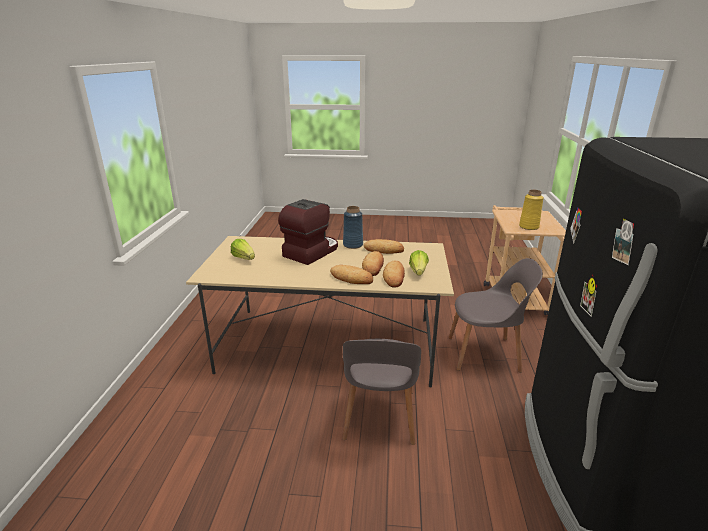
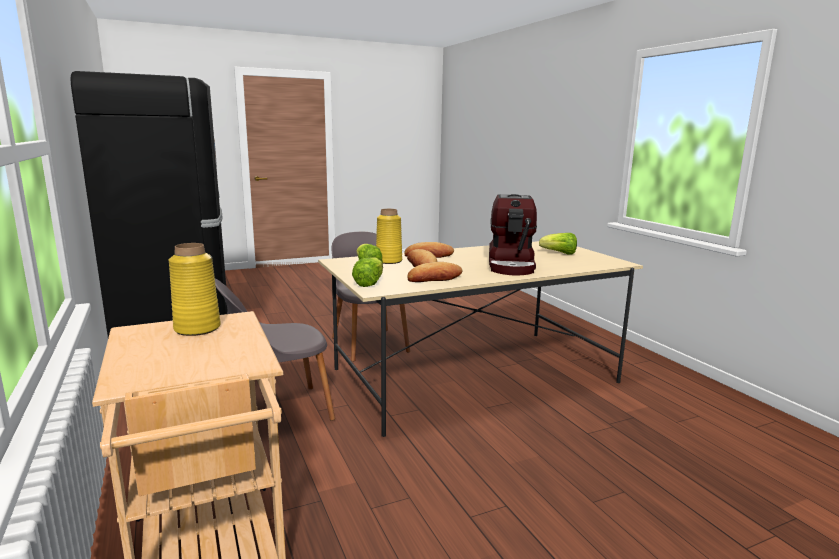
camera: 150 degrees right, 10 degrees down
blue vase [343,206,363,249] -> none
bread [383,261,405,288] -> yellow vase [376,209,402,264]
none -> lettuce [352,257,383,287]

